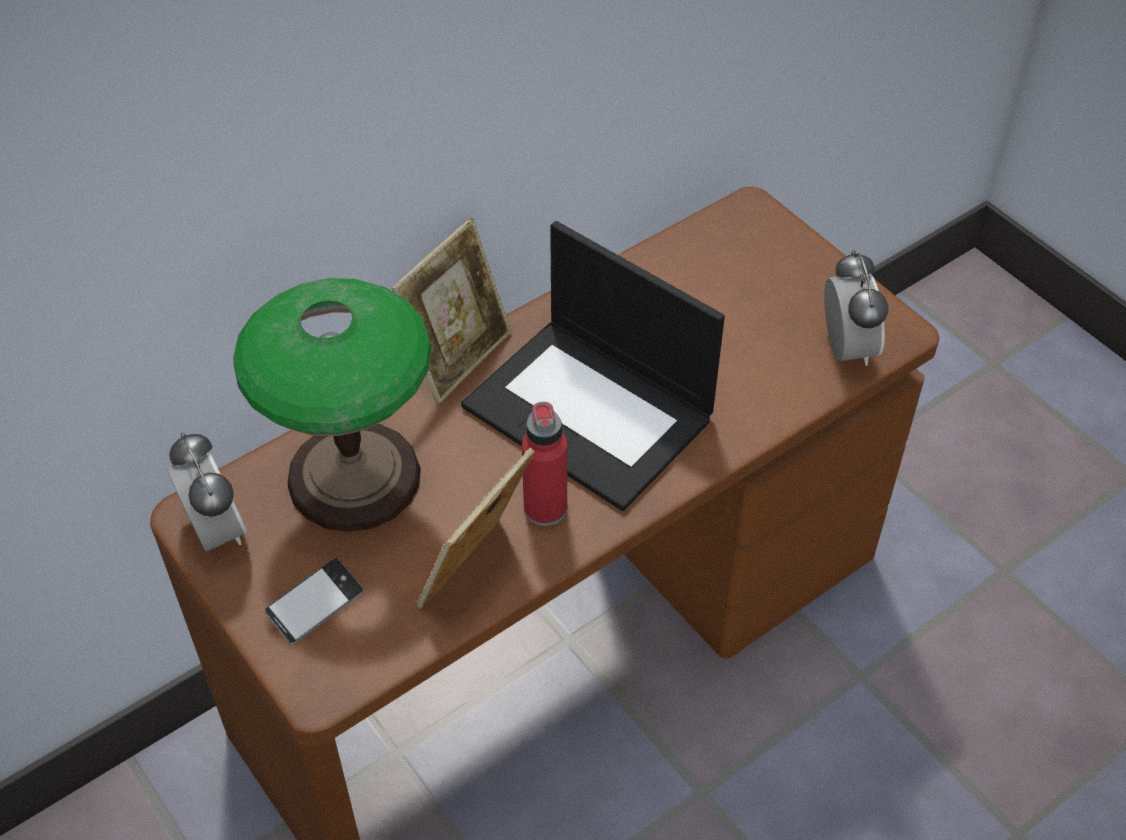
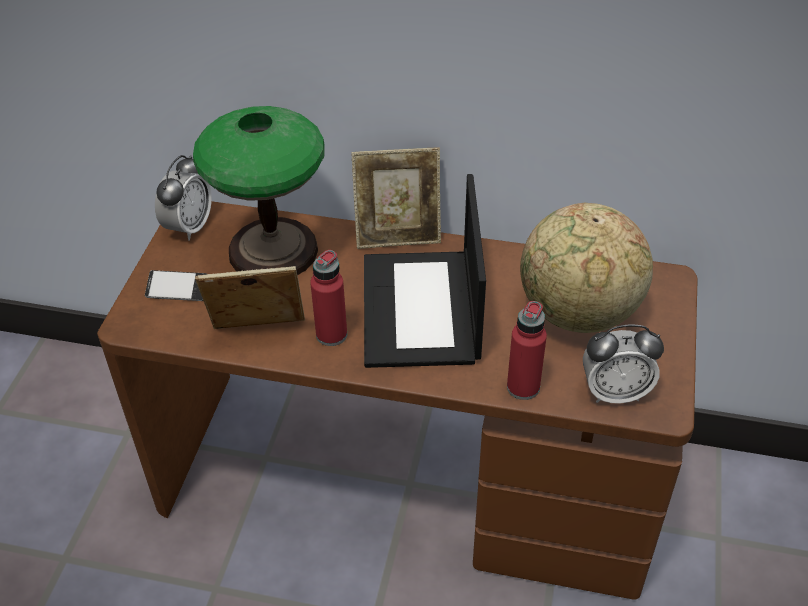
camera: 50 degrees right, 5 degrees down
alarm clock [824,250,888,366] -> alarm clock turned 45 degrees clockwise [583,324,664,404]
none -> red bottle [507,301,547,400]
none -> globe [520,202,653,333]

